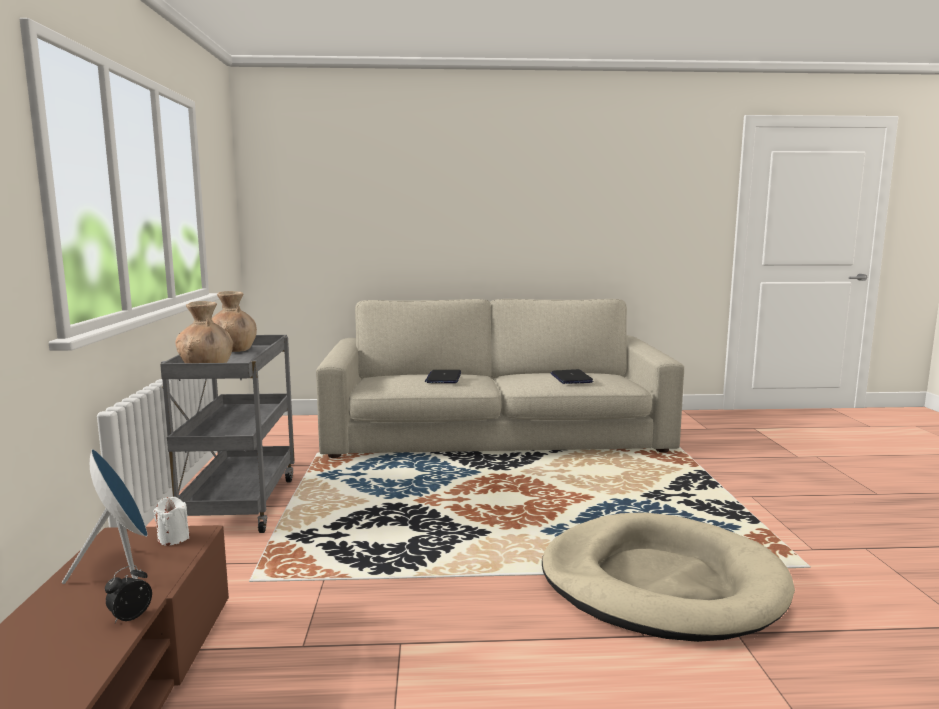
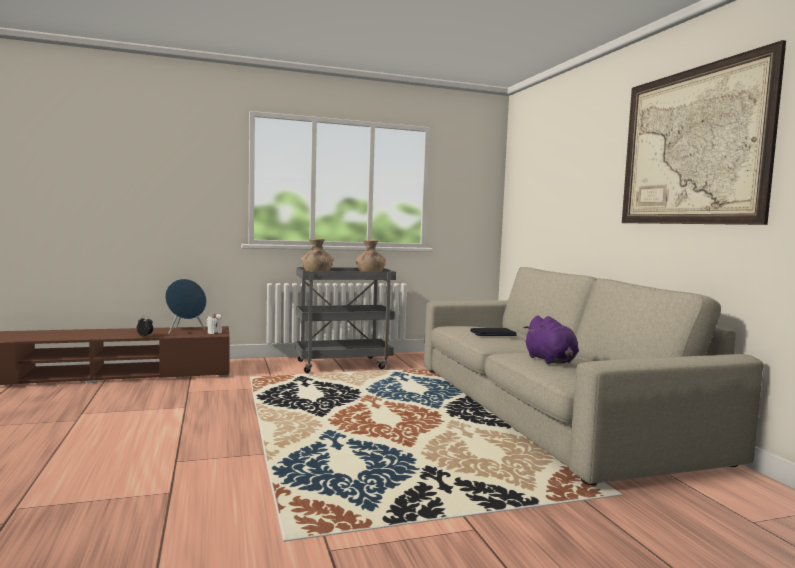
camera: 75 degrees right, 5 degrees down
beige dog bed [542,512,795,642] -> none
laptop [550,369,593,384] -> purple plush toy [524,316,579,364]
none -> picture [622,40,786,225]

